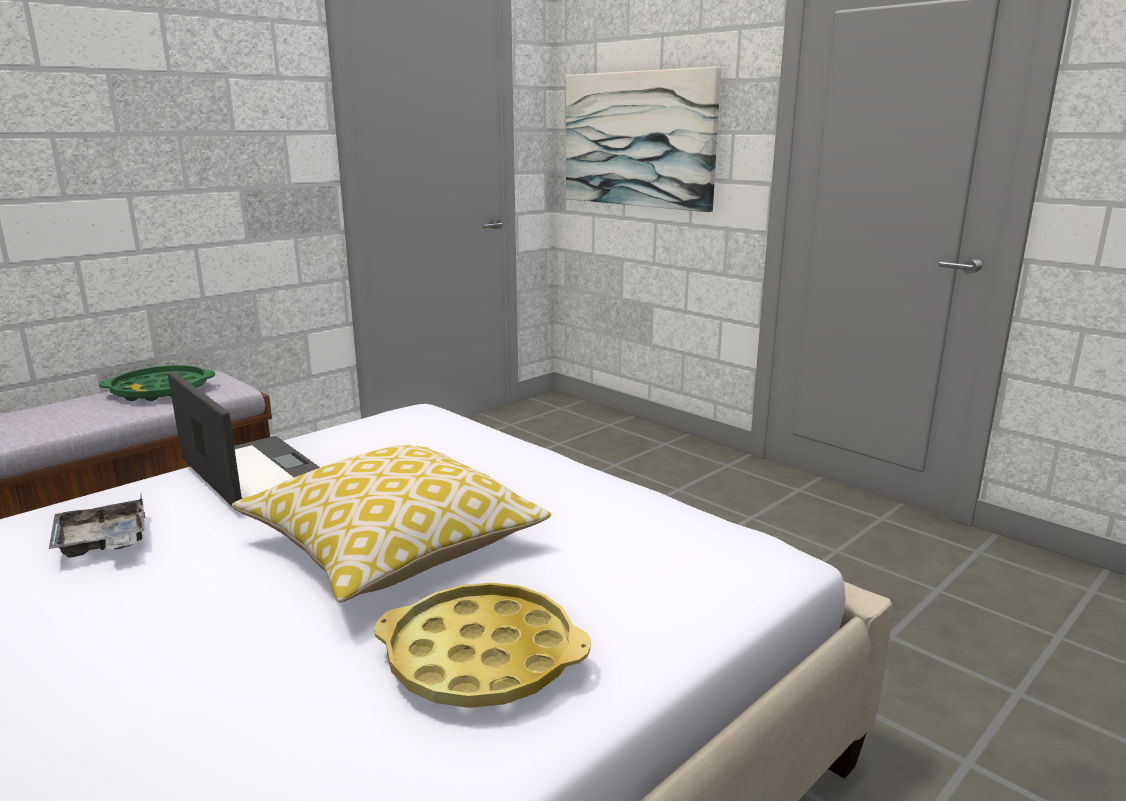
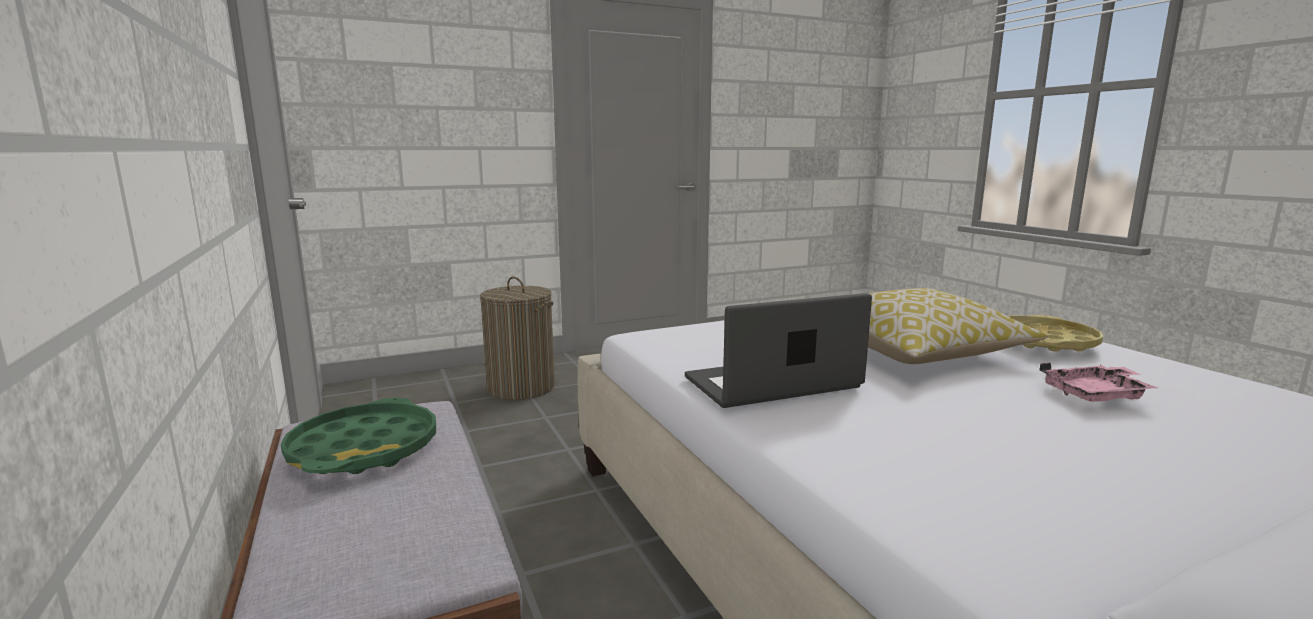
camera: 70 degrees left, 5 degrees down
grey tray [49,496,145,558] -> none
picture [566,67,721,212] -> none
none -> laundry basket [480,277,555,400]
none -> pink tray [1039,362,1158,402]

